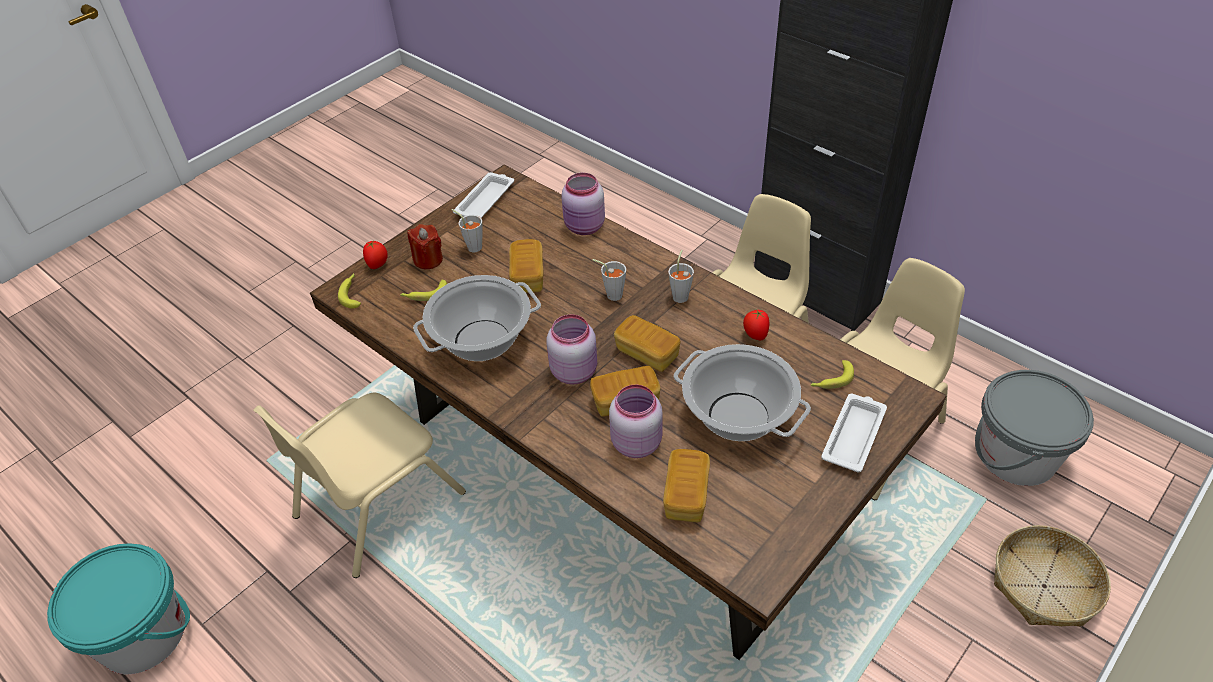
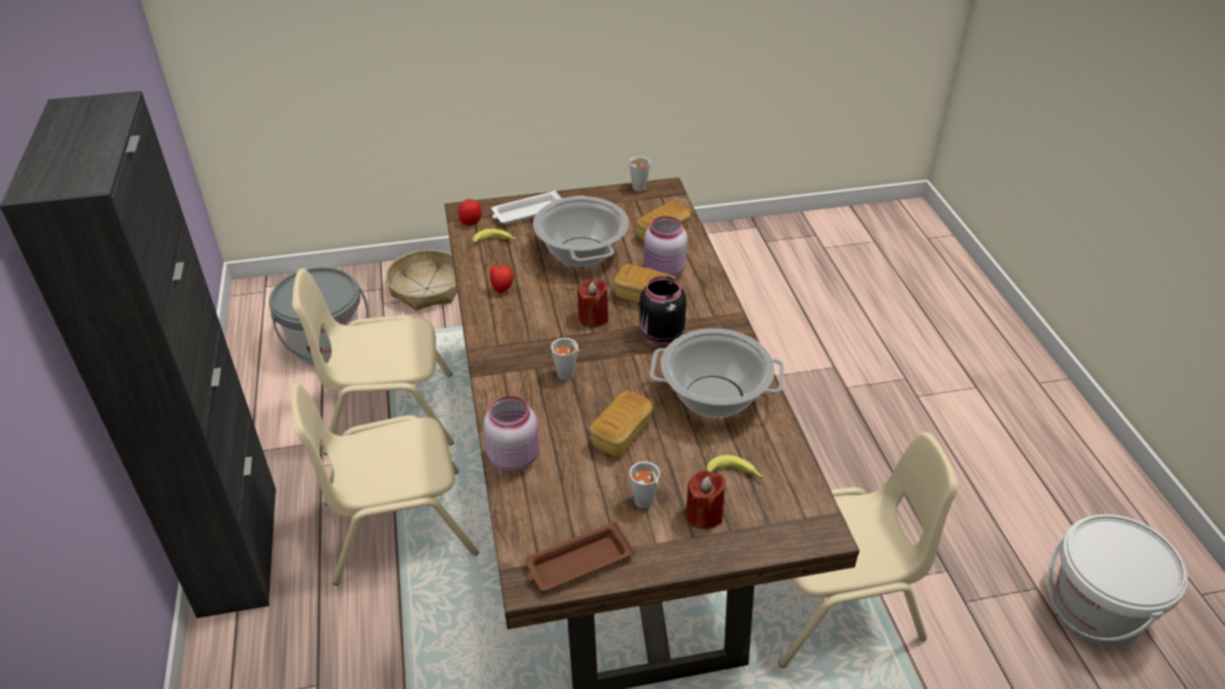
camera: 145 degrees left, 5 degrees down
turquoise bucket [47,544,190,675] -> white bucket [1047,514,1188,647]
banana [338,273,361,309] -> none
tomato [363,240,388,269] -> tomato moved to [458,199,482,225]
white tray [453,172,514,218] -> brown tray [525,522,635,592]
pink jar [546,314,597,384] -> black jar [639,276,686,344]
bread [614,315,681,372] -> red candle [577,280,609,327]
grey cup [668,250,694,303] -> grey cup moved to [627,156,650,191]

